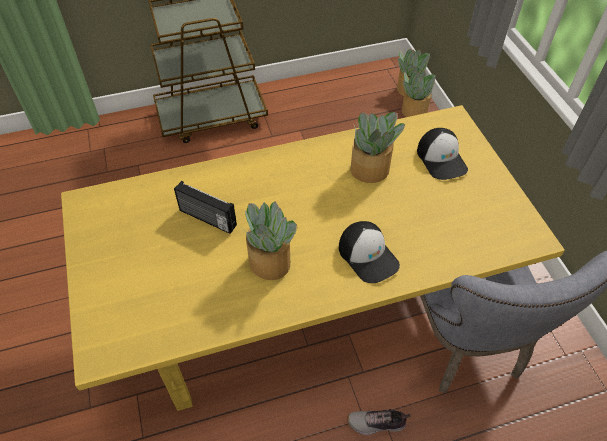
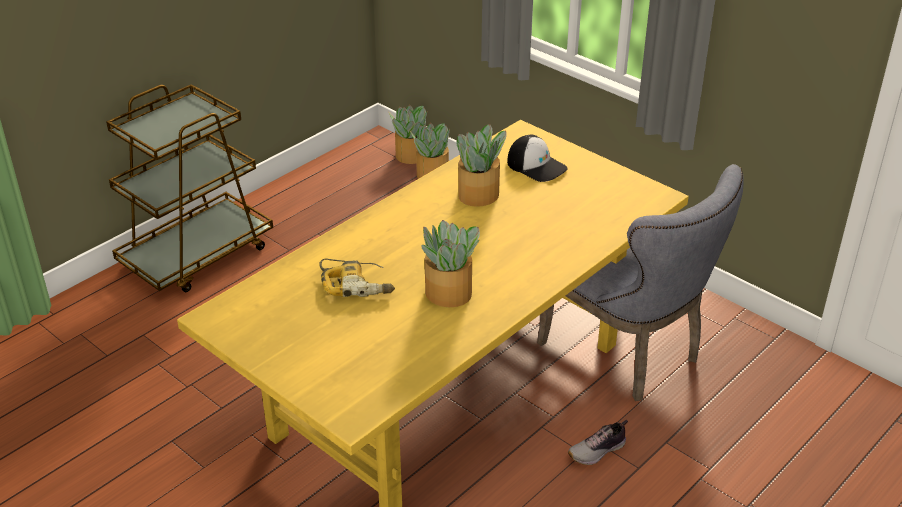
camera: 30 degrees left, 15 degrees down
radio [174,181,237,234] -> power drill [320,259,395,297]
cap [339,221,400,283] -> none

